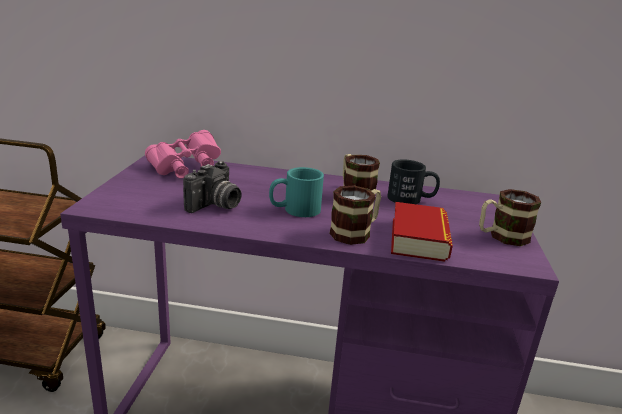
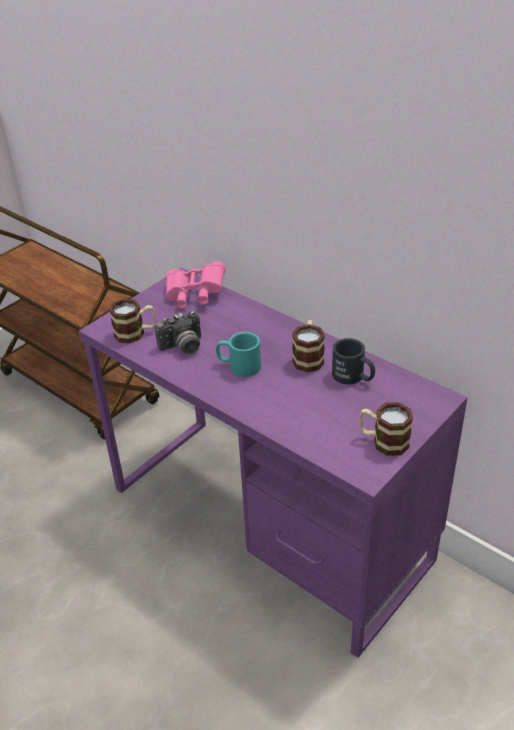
camera: 35 degrees right, 15 degrees up
mug [329,186,381,245] -> mug moved to [109,299,156,344]
book [391,202,453,262] -> none

